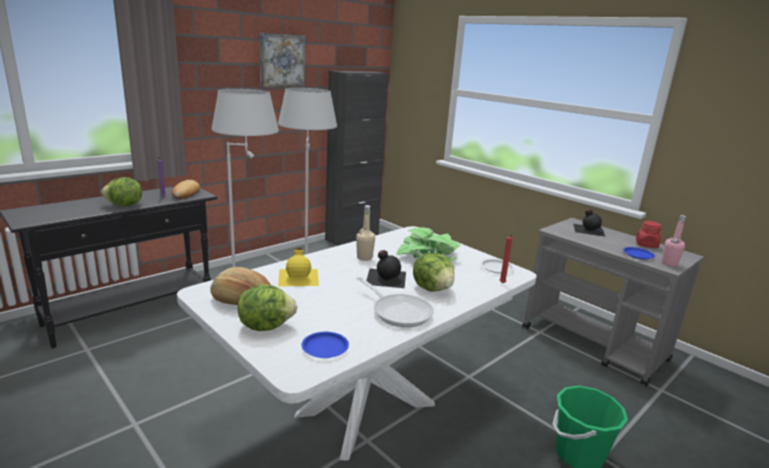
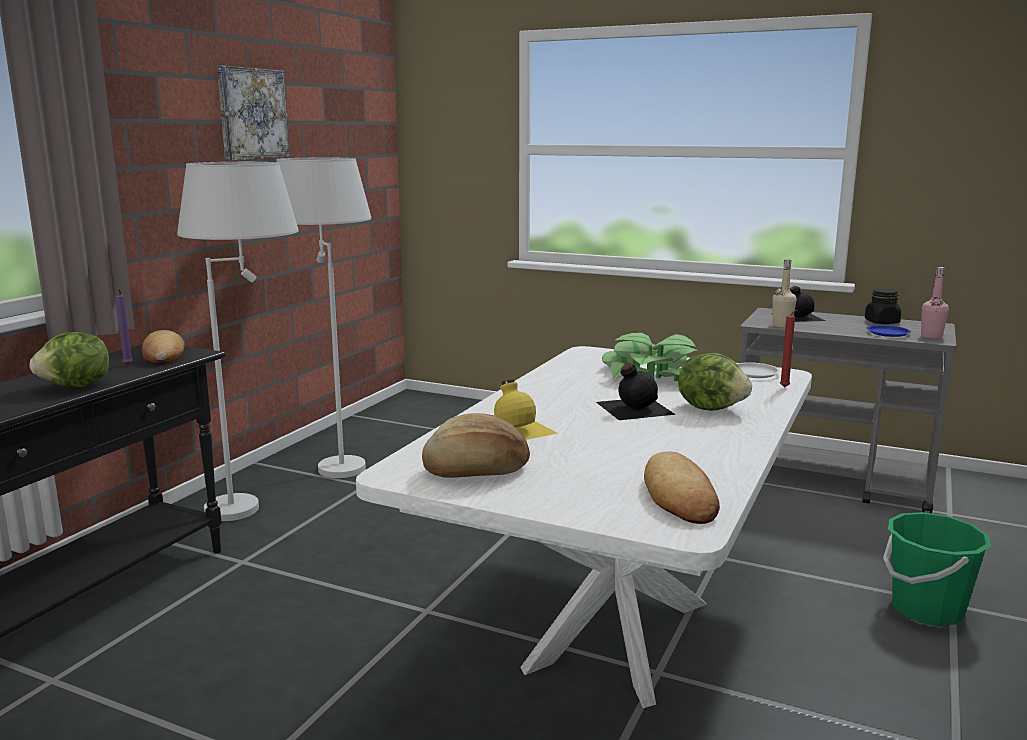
camera: 20 degrees left, 5 degrees down
lettuce [238,284,297,331] -> none
blue plate [302,332,349,358] -> bread [644,452,720,524]
black cabinet [325,71,389,246] -> none
beige bottle [356,205,375,261] -> beige bottle moved to [772,260,797,328]
frying pan [356,277,434,327] -> none
red jar [636,221,661,248] -> black jar [865,289,901,324]

